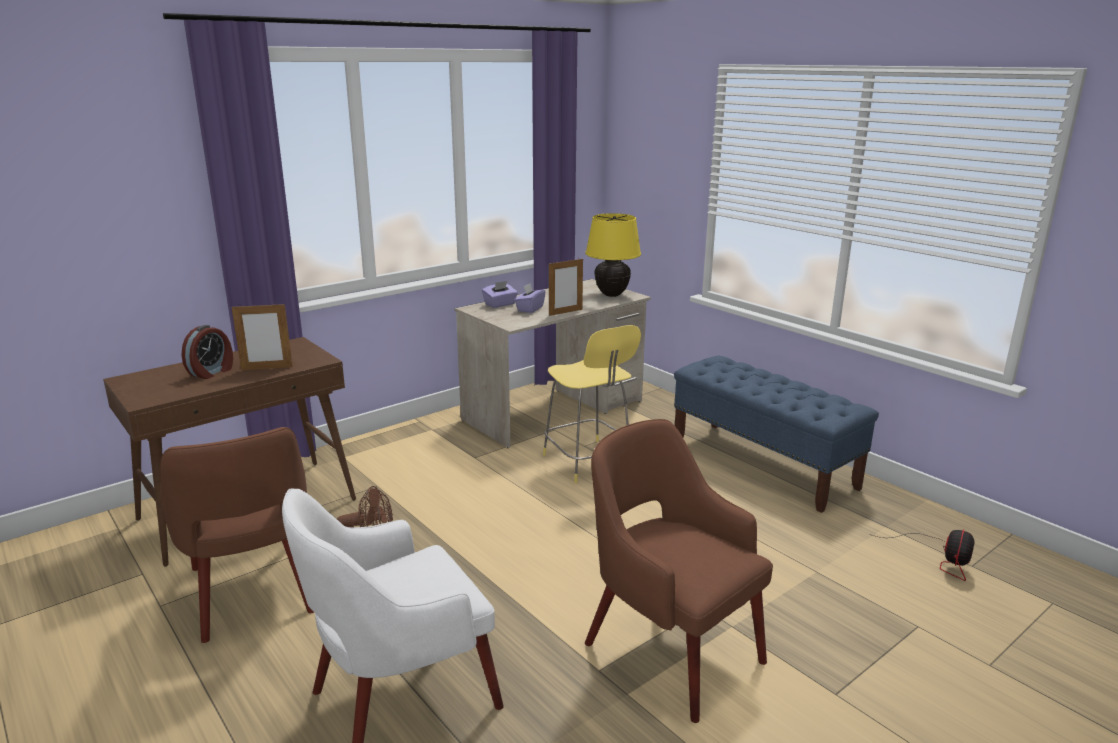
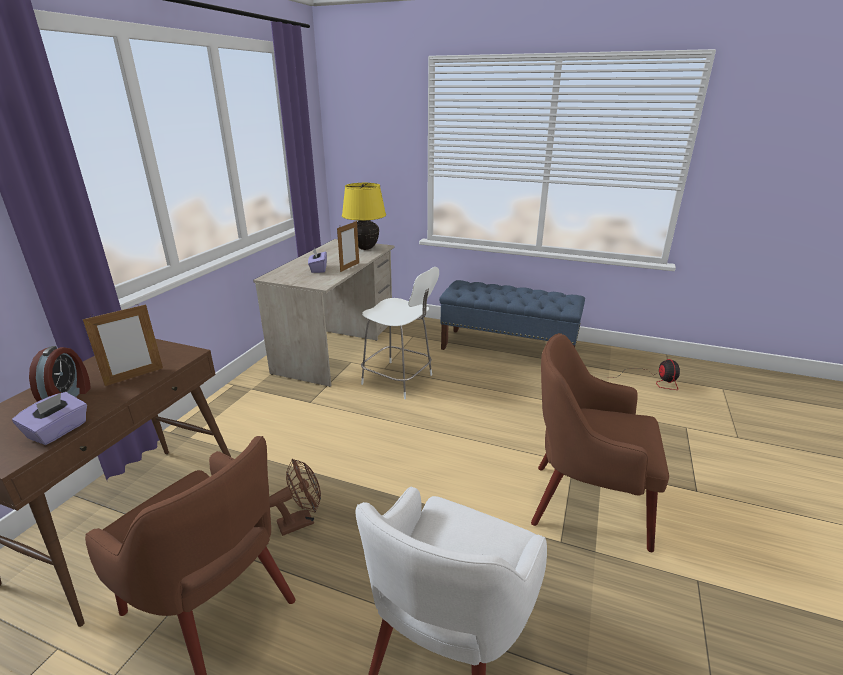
camera: 30 degrees left, 5 degrees up
purple tissue box [482,281,518,308] -> purple tissue box moved to [12,392,87,445]
yellow stool [543,325,641,483] -> white stool [361,267,439,399]

